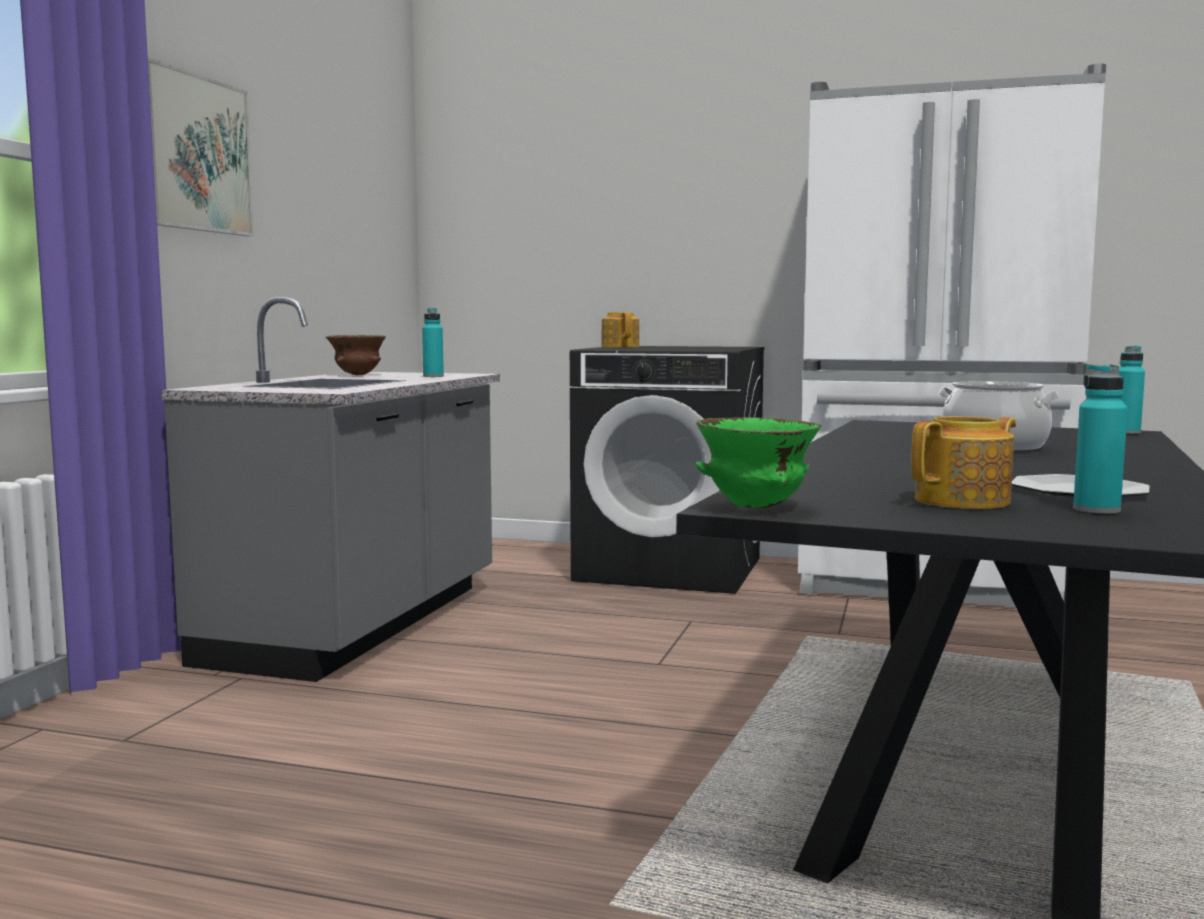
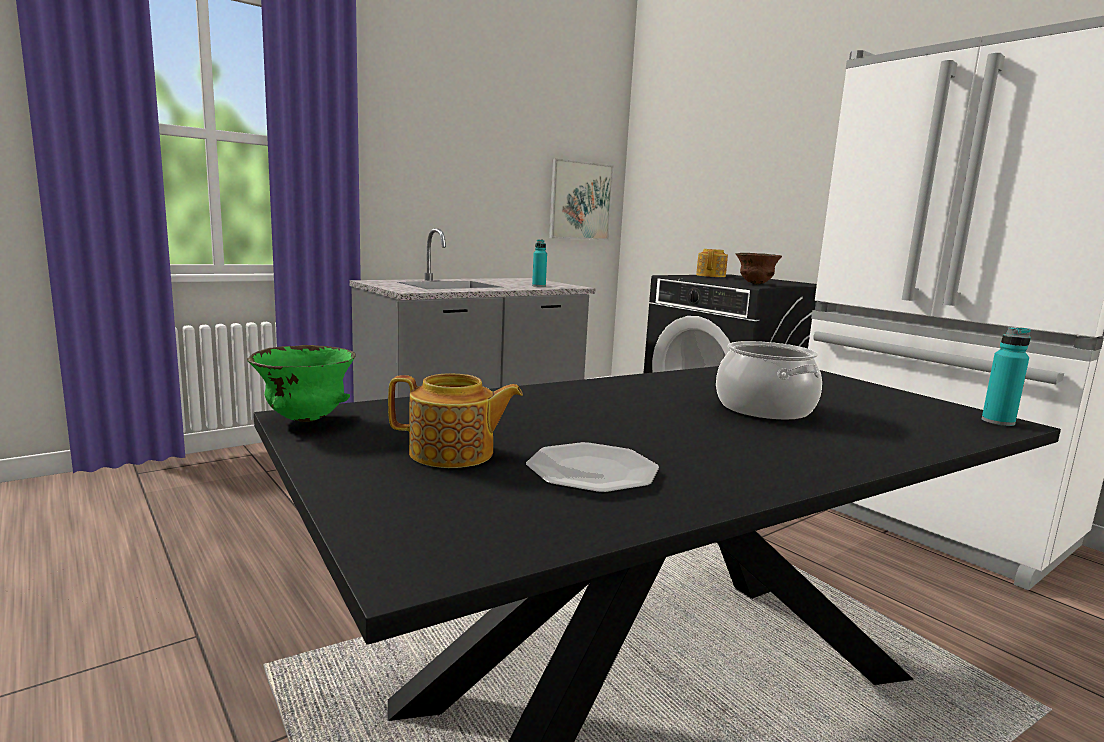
camera: 35 degrees right, 5 degrees up
picture [148,58,254,236] -> picture moved to [549,158,613,240]
brown bowl [326,335,386,375] -> brown bowl moved to [736,253,782,284]
turquoise bottle [1073,364,1128,514] -> none

